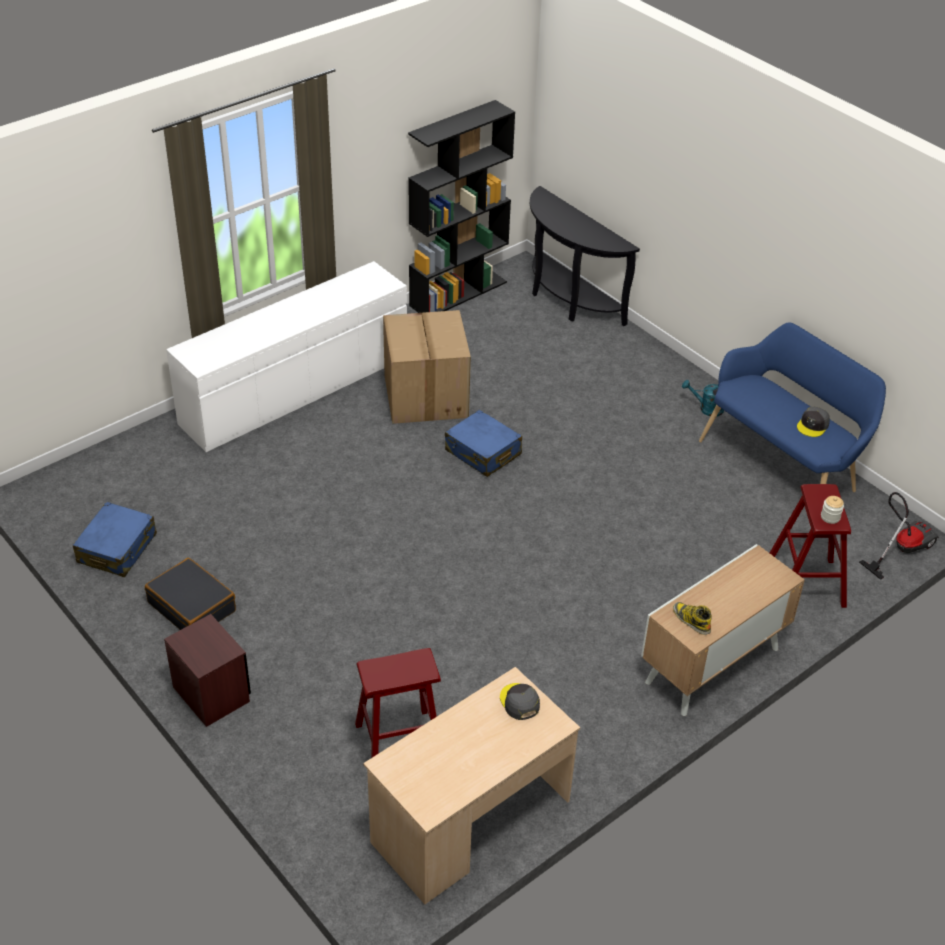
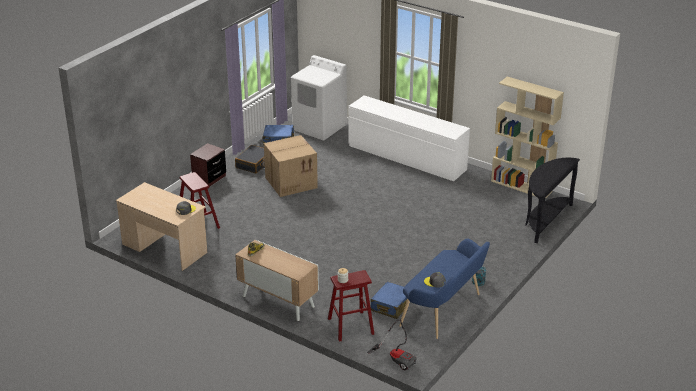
camera: 75 degrees right, 10 degrees down
cardboard box [383,310,471,424] -> cardboard box moved to [264,135,318,197]
black bookcase [408,100,515,313] -> beige bookcase [491,77,564,199]
blue suitcase [445,410,522,477] -> blue suitcase moved to [371,282,411,319]
none -> white washing machine [291,55,347,140]

